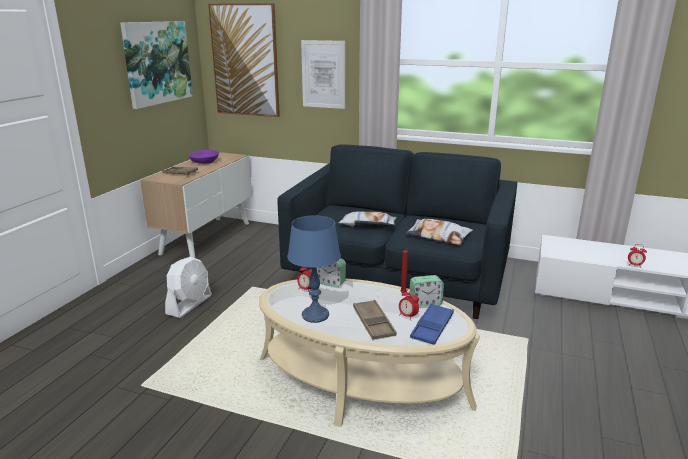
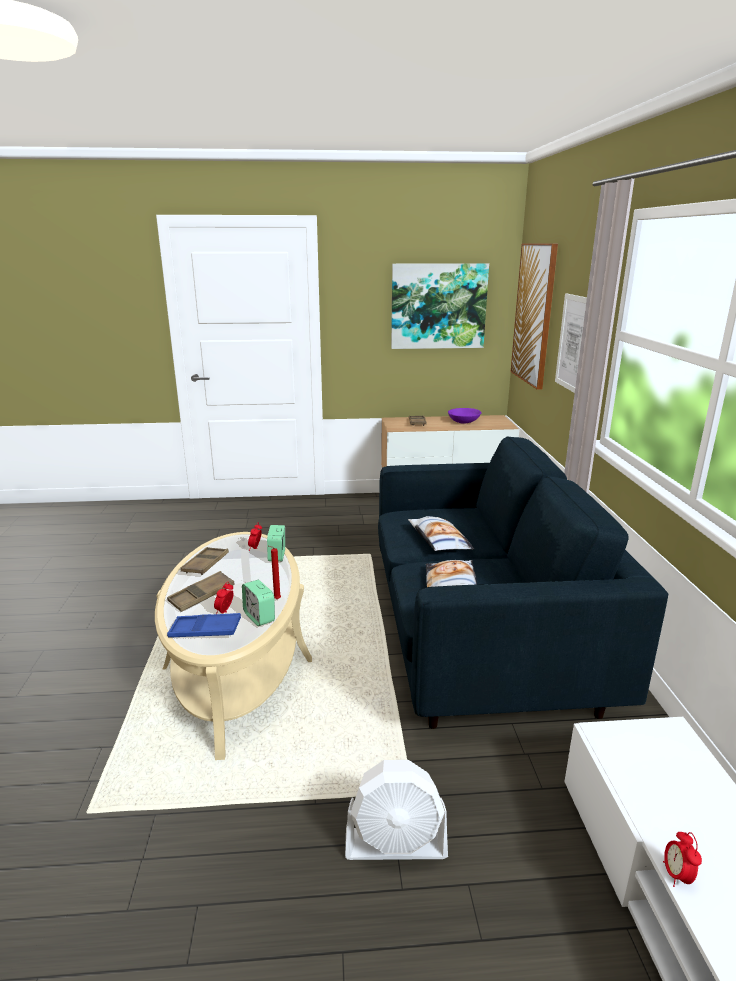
camera: 65 degrees right, 0 degrees up
white fan [165,257,212,318] -> white fan moved to [345,760,448,860]
blue table lamp [287,215,341,323] -> brown tray [180,547,229,575]

